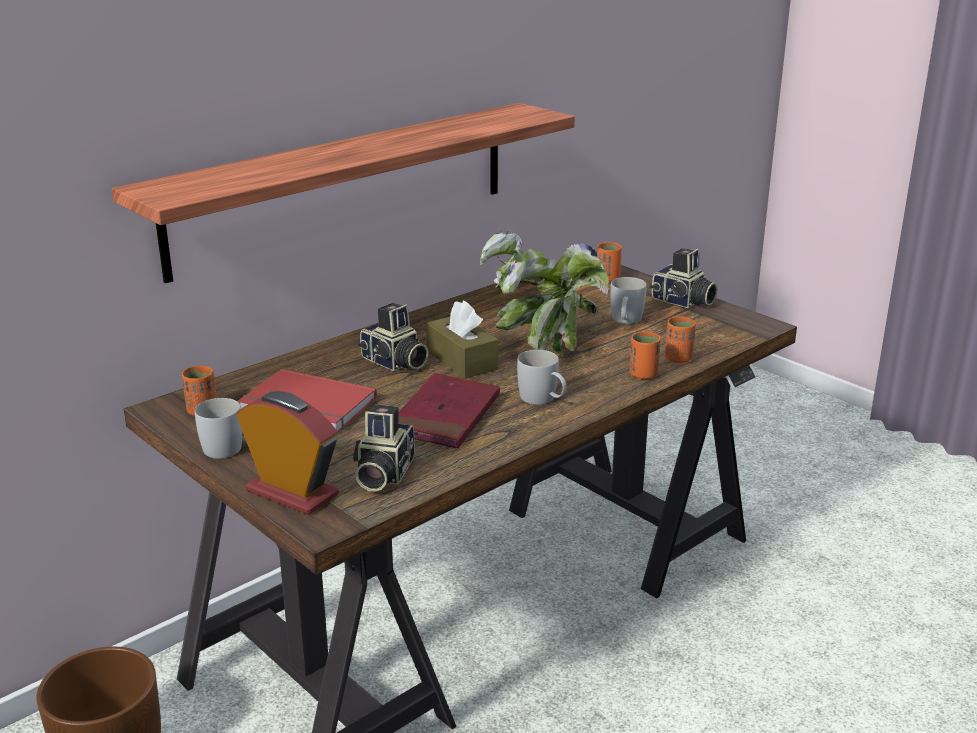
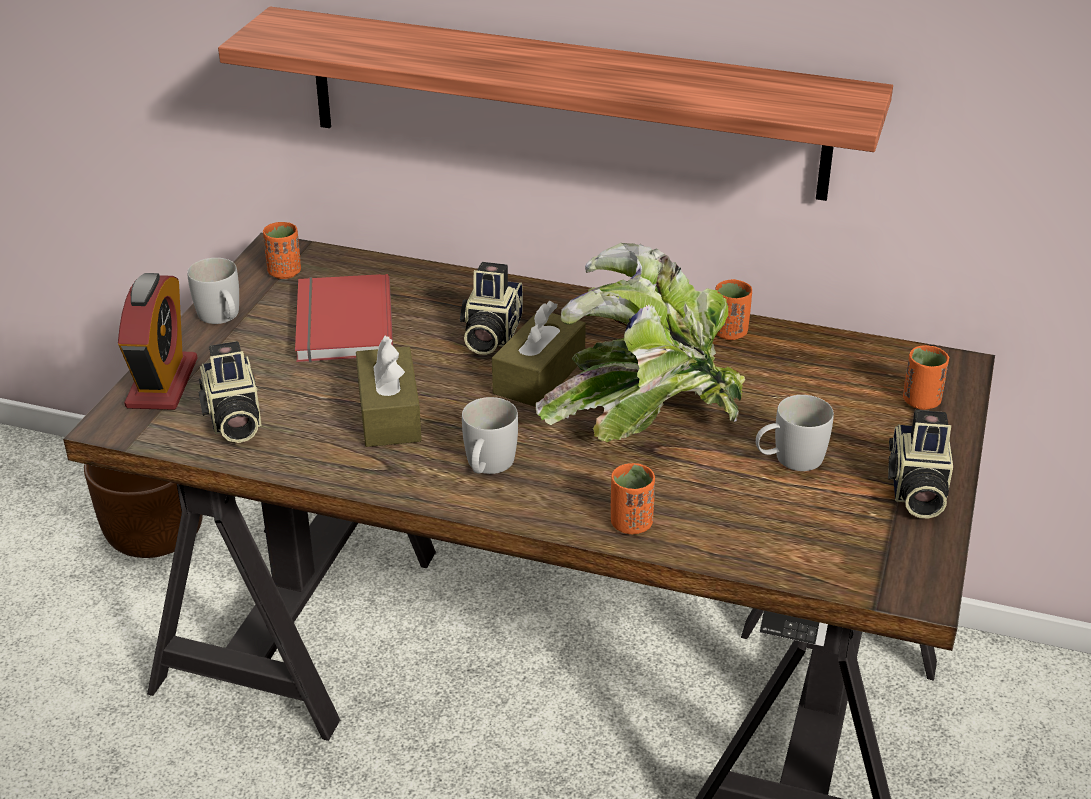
camera: 60 degrees right, 10 degrees up
camera [353,404,415,491] -> camera turned 90 degrees counterclockwise [199,341,262,443]
red book [398,373,500,448] -> brown tissue box [356,336,422,447]
orange cup [665,316,696,363] -> orange cup moved to [715,279,752,340]

